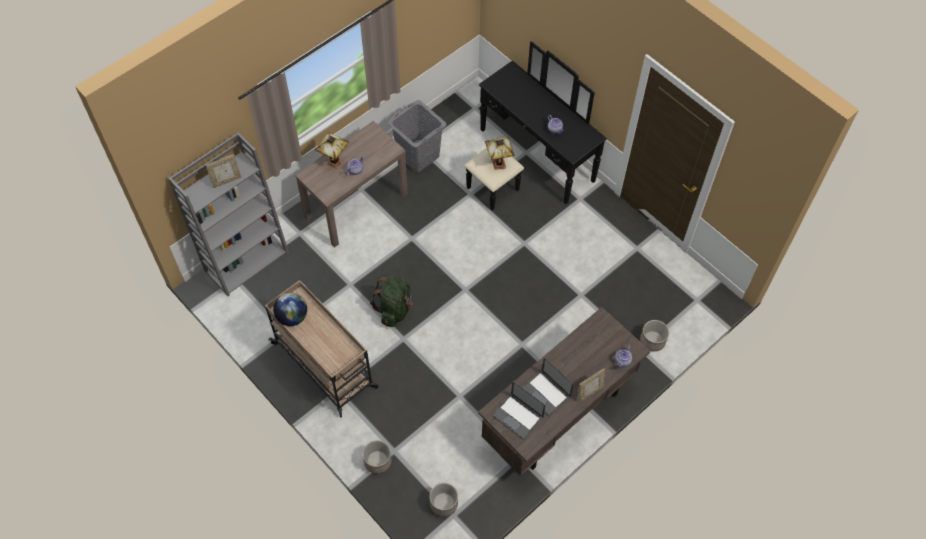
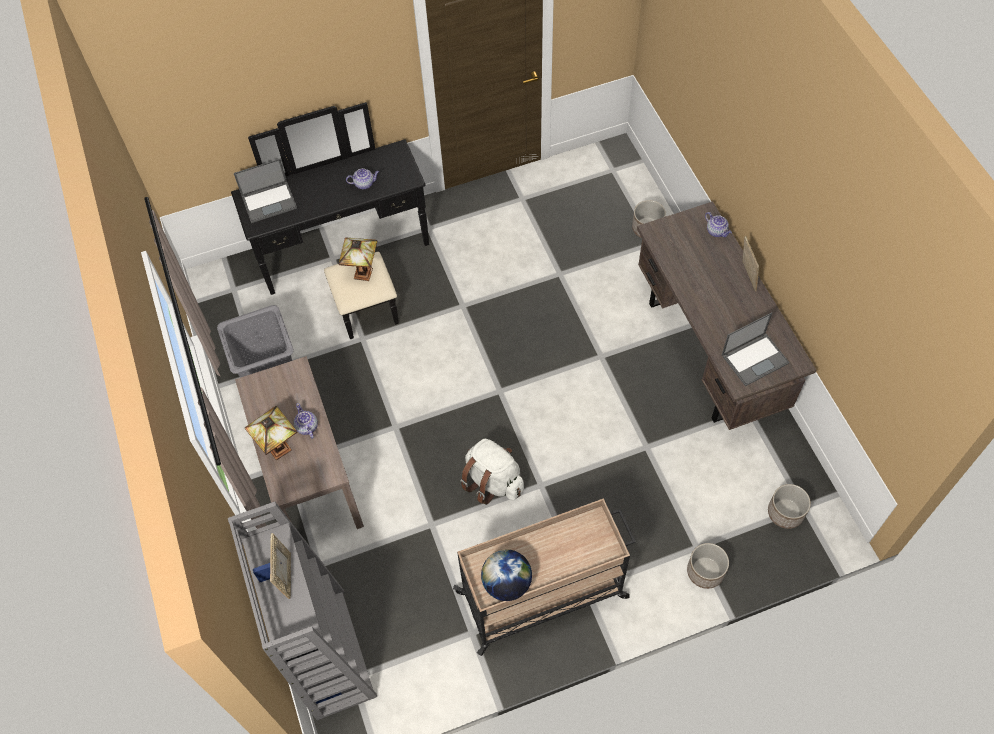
camera: 65 degrees left, 0 degrees up
green backpack [370,276,413,327] -> white backpack [460,438,524,505]
laptop [522,357,574,416] -> laptop moved to [234,159,297,223]

